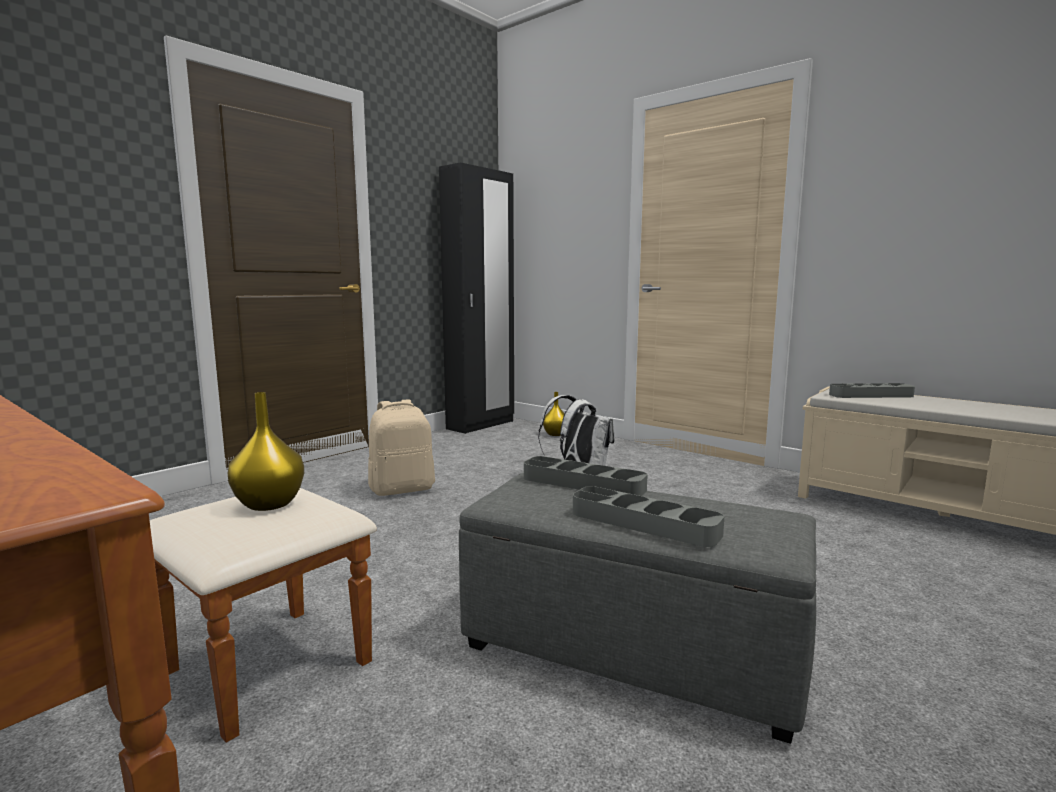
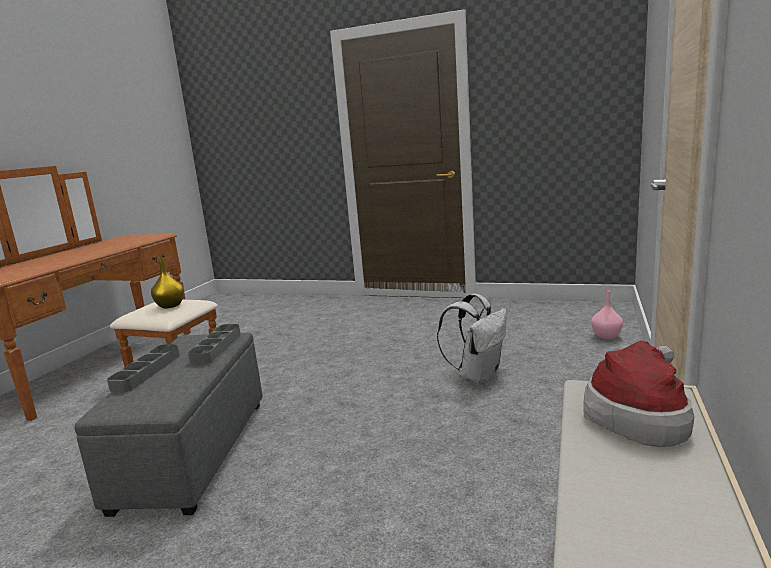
camera: 70 degrees right, 5 degrees up
beige backpack [368,399,435,496] -> none
black wardrobe [439,163,514,434] -> none
yellow vase [543,392,565,436] -> pink vase [591,290,623,339]
grey tray [829,383,915,398] -> hat [583,340,694,447]

